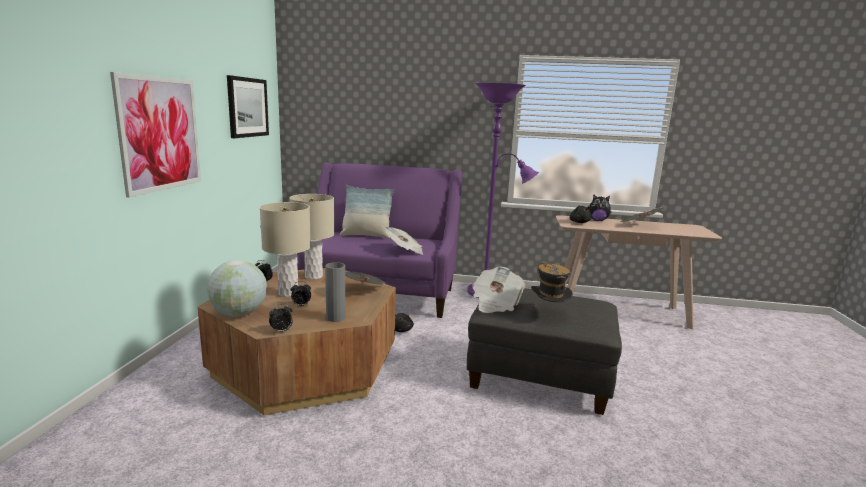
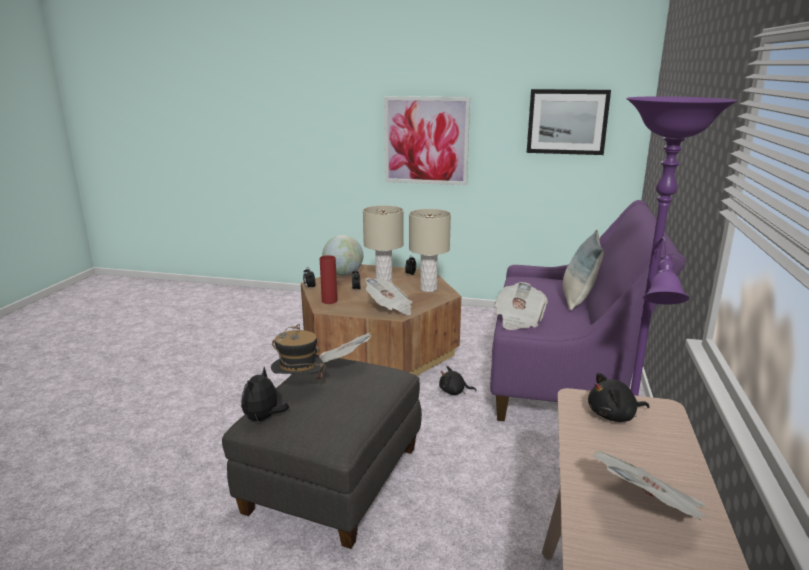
camera: 95 degrees right, 5 degrees up
grey vase [325,262,345,322] -> red vase [320,255,337,304]
plush toy [590,194,612,221] -> plush toy moved to [241,367,289,421]

